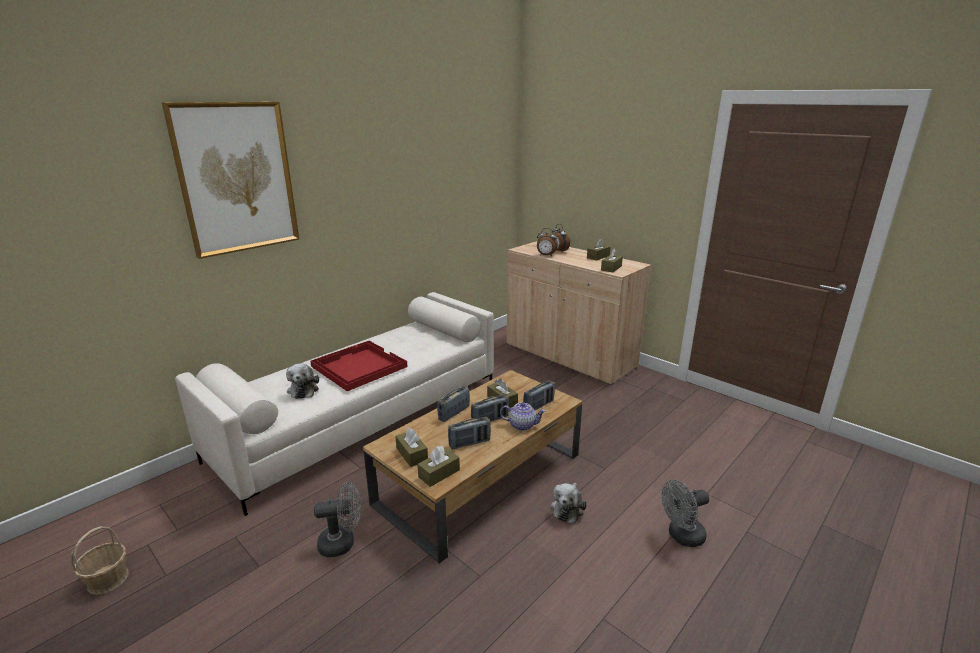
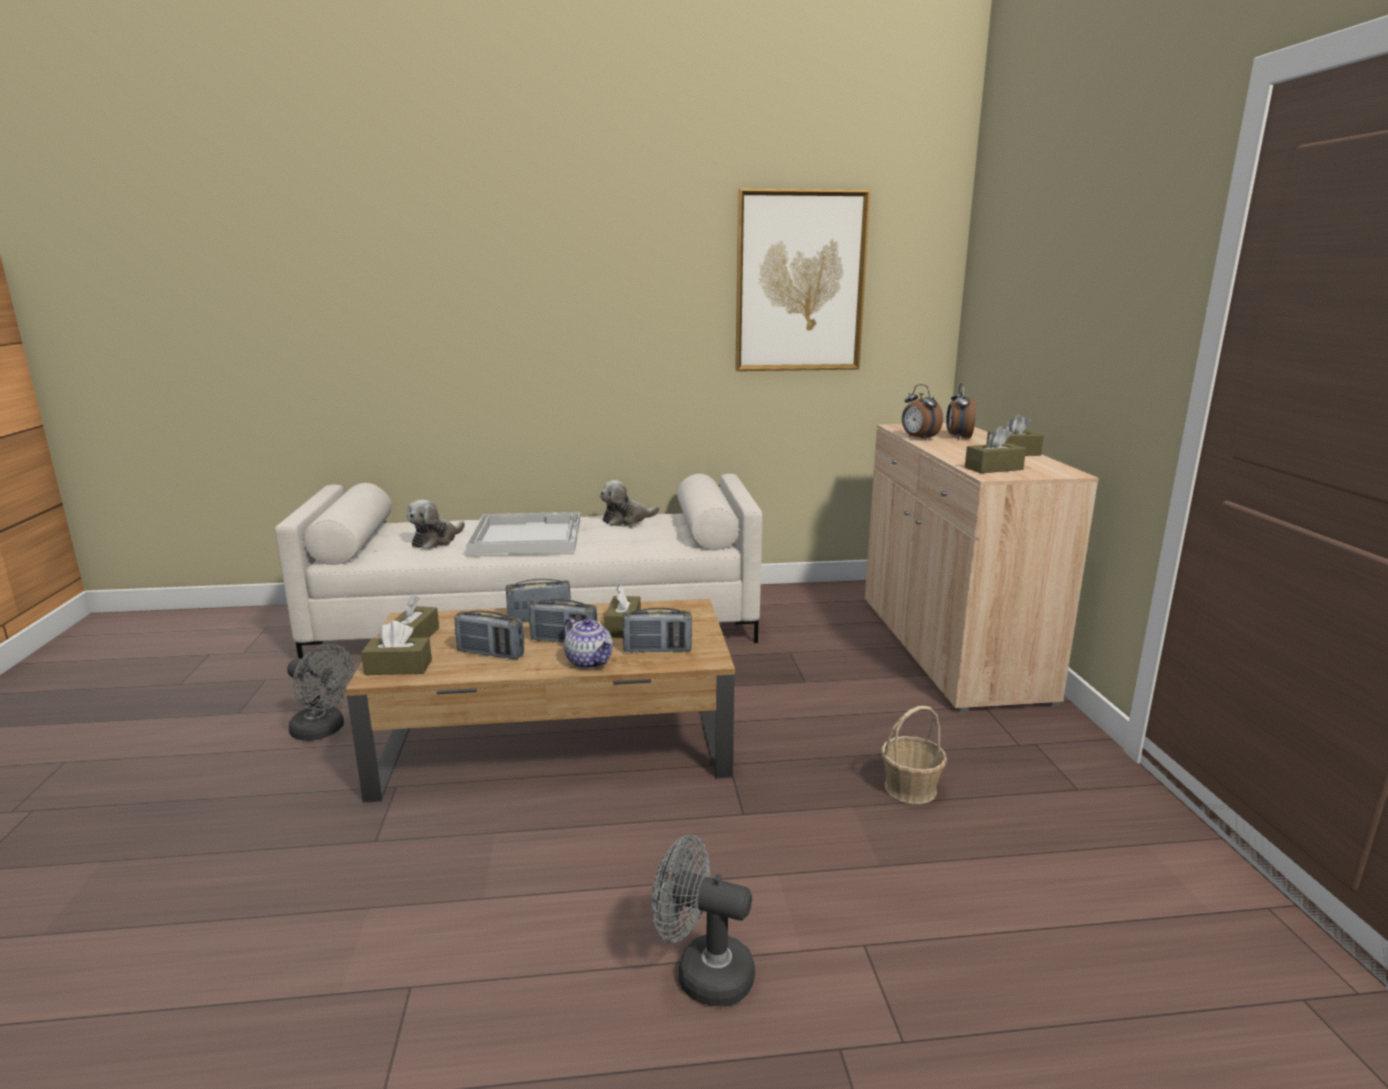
camera: 40 degrees right, 5 degrees down
basket [71,526,129,595] -> basket moved to [881,706,947,804]
picture [162,102,299,259] -> picture moved to [735,189,871,371]
red tray [310,341,408,391] -> white tray [466,512,580,555]
plush toy [550,483,587,524] -> plush toy moved to [600,480,660,526]

